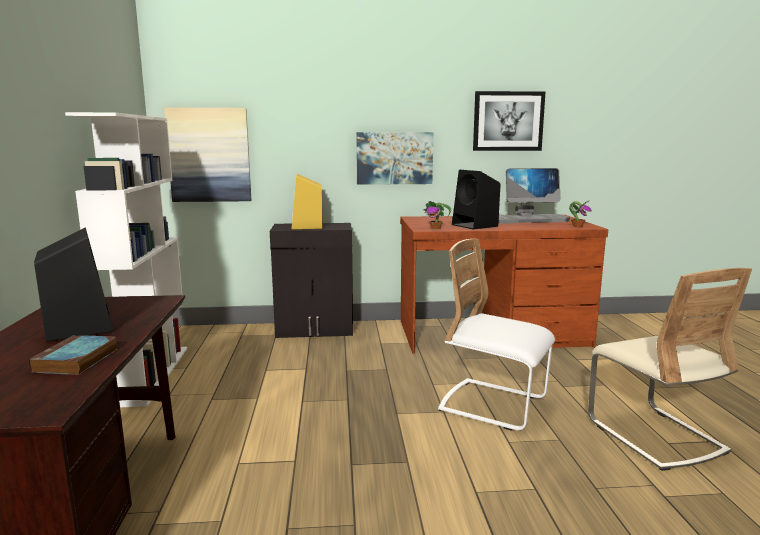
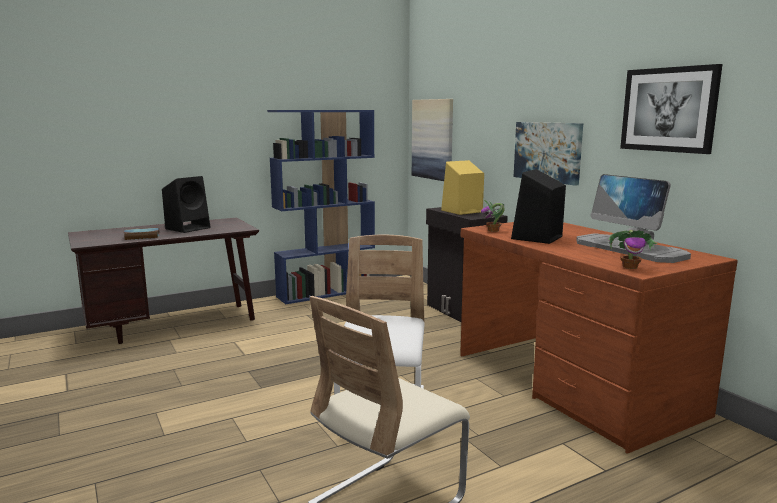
camera: 65 degrees right, 0 degrees up
white bookcase [65,112,187,407] -> blue bookcase [267,110,375,304]

